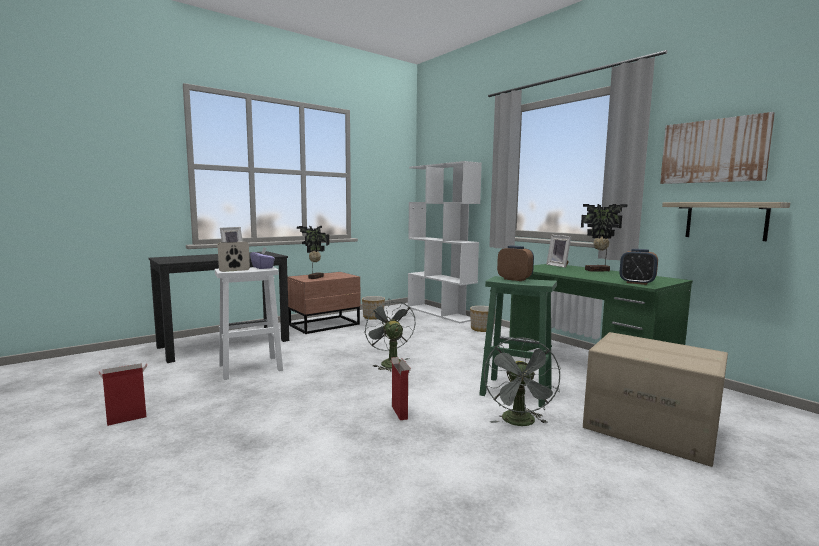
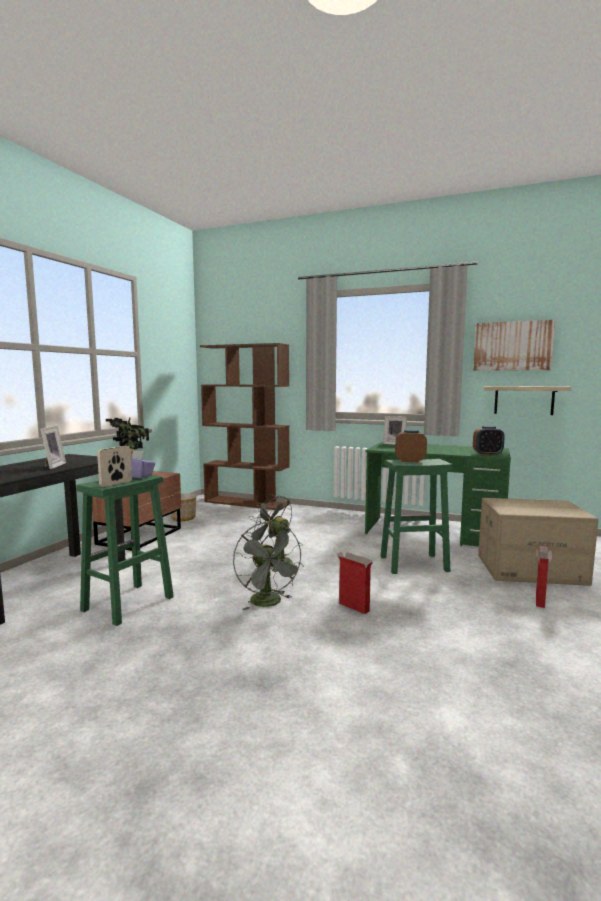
camera: 30 degrees left, 0 degrees up
cardboard box [99,363,147,426] -> cardboard box moved to [536,546,552,608]
white stool [215,267,283,380] -> green stool [76,475,174,626]
white bookcase [408,161,482,323] -> brown bookcase [200,343,290,510]
planter [470,306,496,332] -> none
grey fan [484,337,561,426] -> grey fan moved to [233,522,304,610]
potted plant [581,204,628,271] -> none

